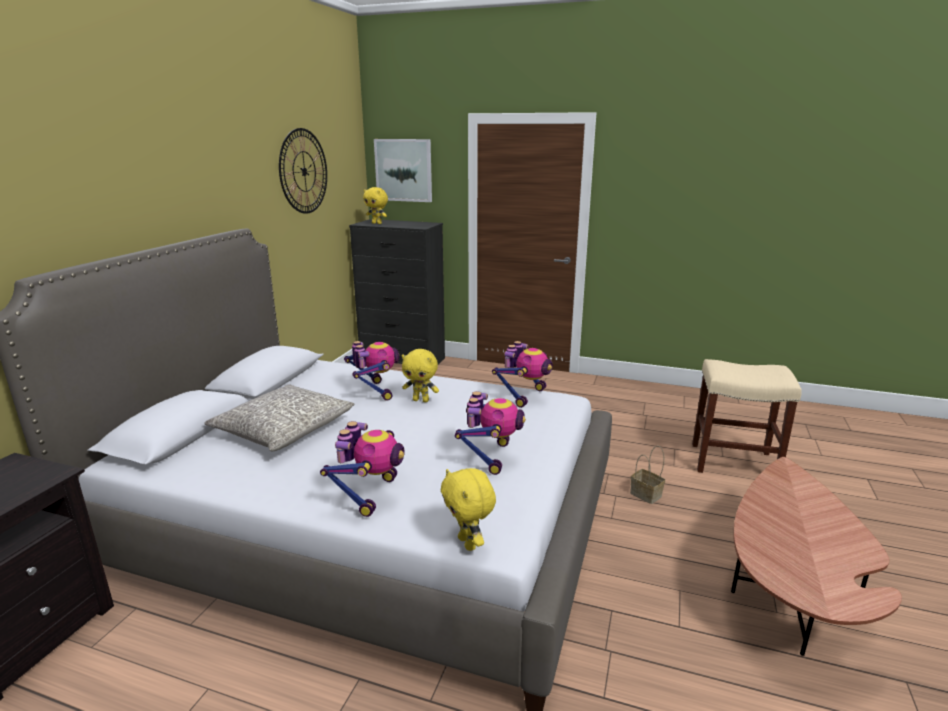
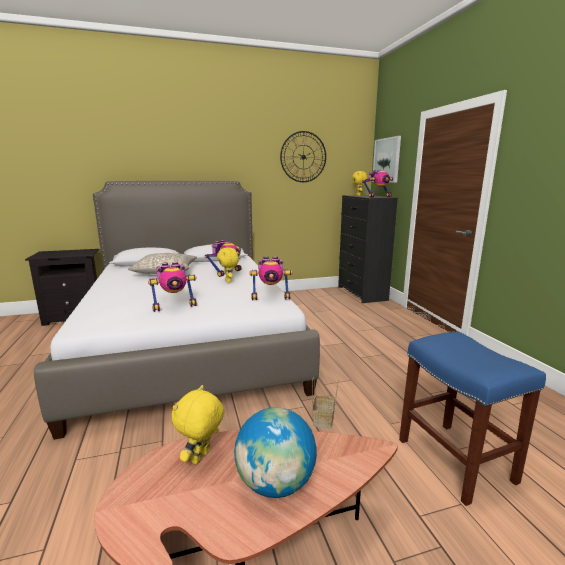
camera: 55 degrees right, 5 degrees down
toy robot [320,421,405,517] -> toy robot moved to [362,170,393,198]
yellow plush toy [441,468,496,551] -> yellow plush toy moved to [172,385,224,465]
beige stool [692,359,802,473] -> blue stool [399,332,546,506]
none -> globe [234,407,317,498]

